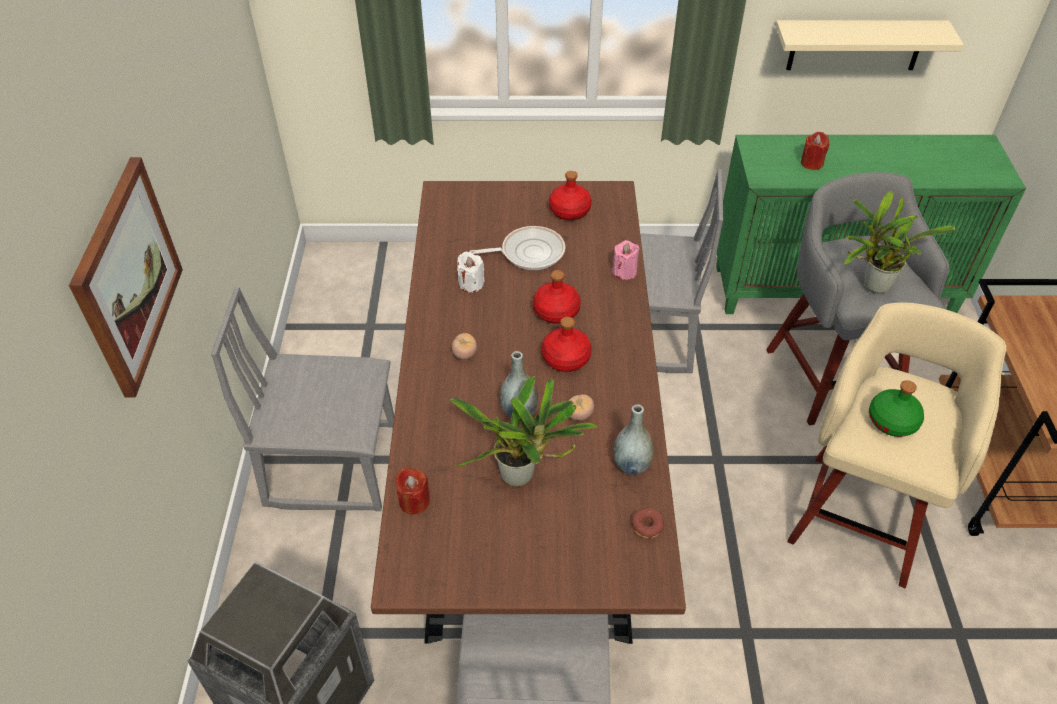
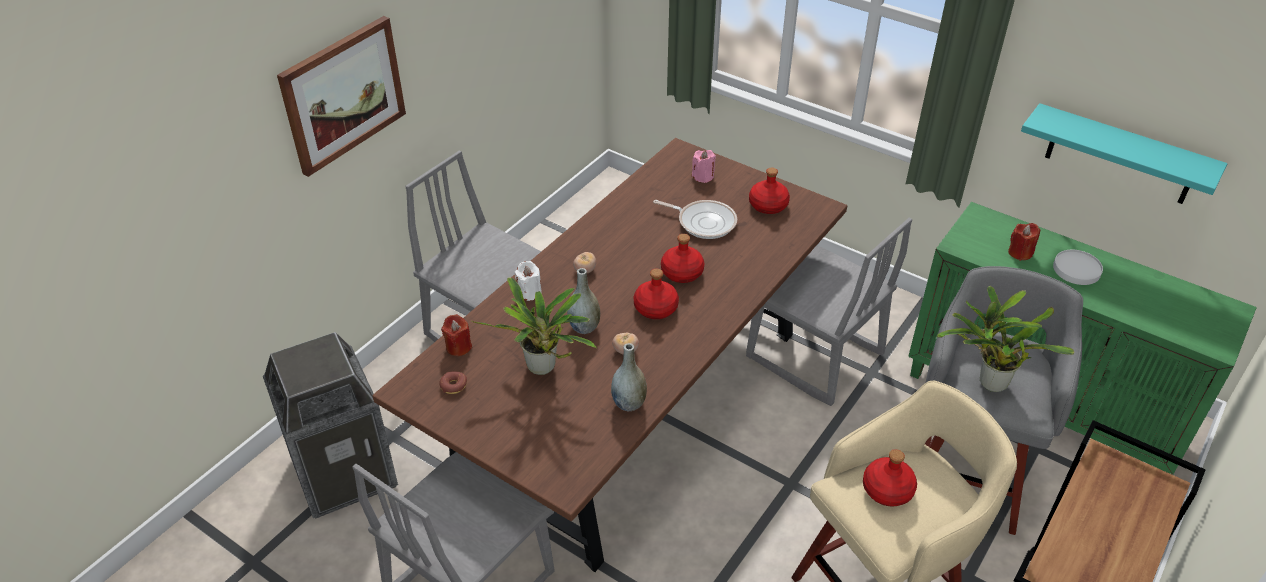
camera: 35 degrees right, 5 degrees down
white candle [457,252,485,293] -> white candle moved to [515,261,542,301]
pink candle [612,240,640,280] -> pink candle moved to [692,150,716,183]
donut [632,508,664,539] -> donut moved to [439,371,467,394]
beige shelf [776,20,964,70] -> turquoise shelf [1021,103,1228,204]
green bottle [869,380,924,437] -> red bottle [863,449,917,507]
none -> white plate [1053,250,1103,285]

